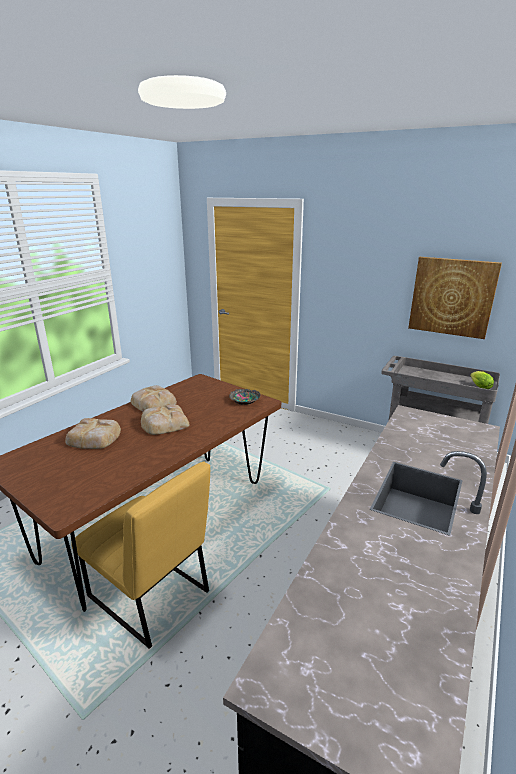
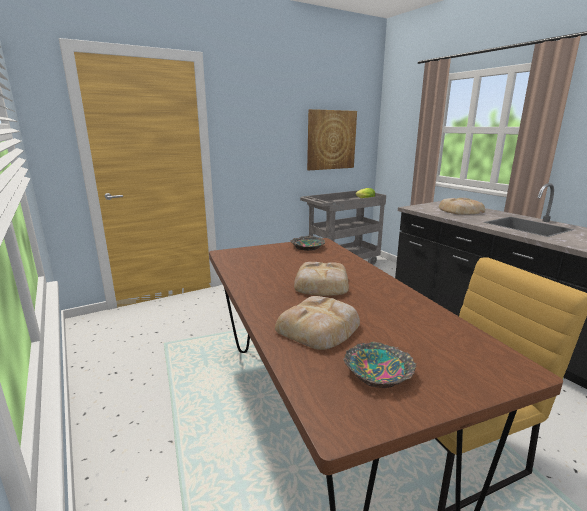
camera: 60 degrees left, 5 degrees down
bread [131,385,177,412] -> bread moved to [439,198,485,215]
none -> bowl [343,342,417,388]

